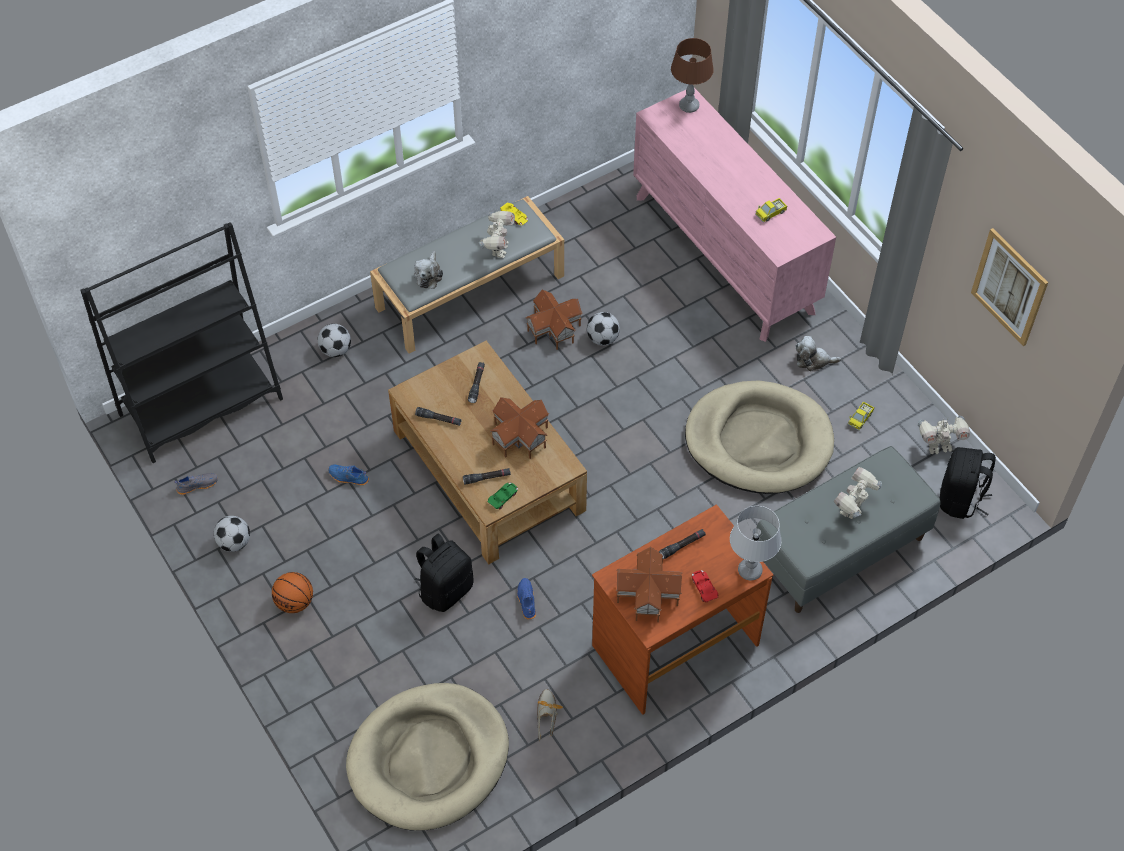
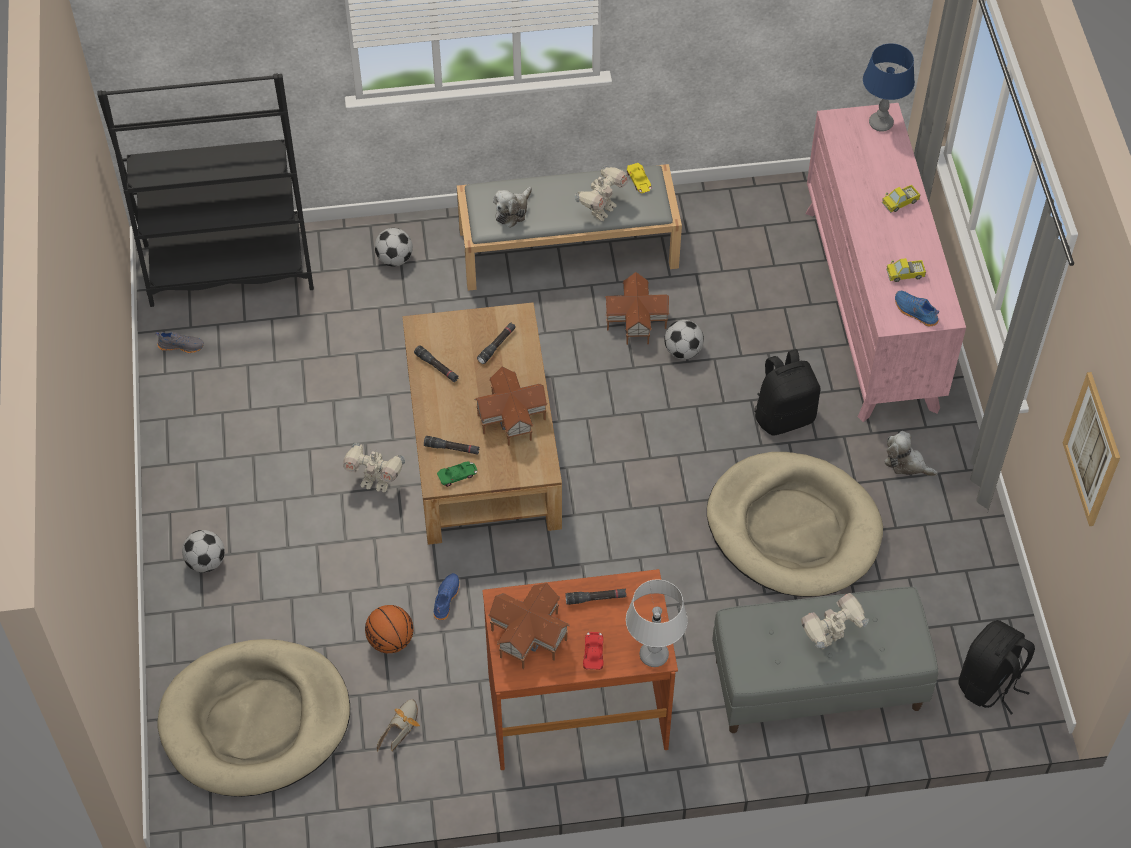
camera: 25 degrees right, 0 degrees up
football [214,516,250,552] -> football moved to [182,530,225,572]
basketball [272,572,313,613] -> basketball moved to [365,605,413,653]
blue shoe [328,465,369,486] -> blue shoe moved to [895,291,939,326]
black backpack [415,533,474,612] -> black backpack moved to [754,349,820,436]
brown table lamp [671,38,714,113] -> blue table lamp [863,43,915,132]
toy truck [848,402,875,430] -> toy truck moved to [882,185,921,213]
toy robot [918,416,970,454] -> toy robot moved to [343,443,405,493]

